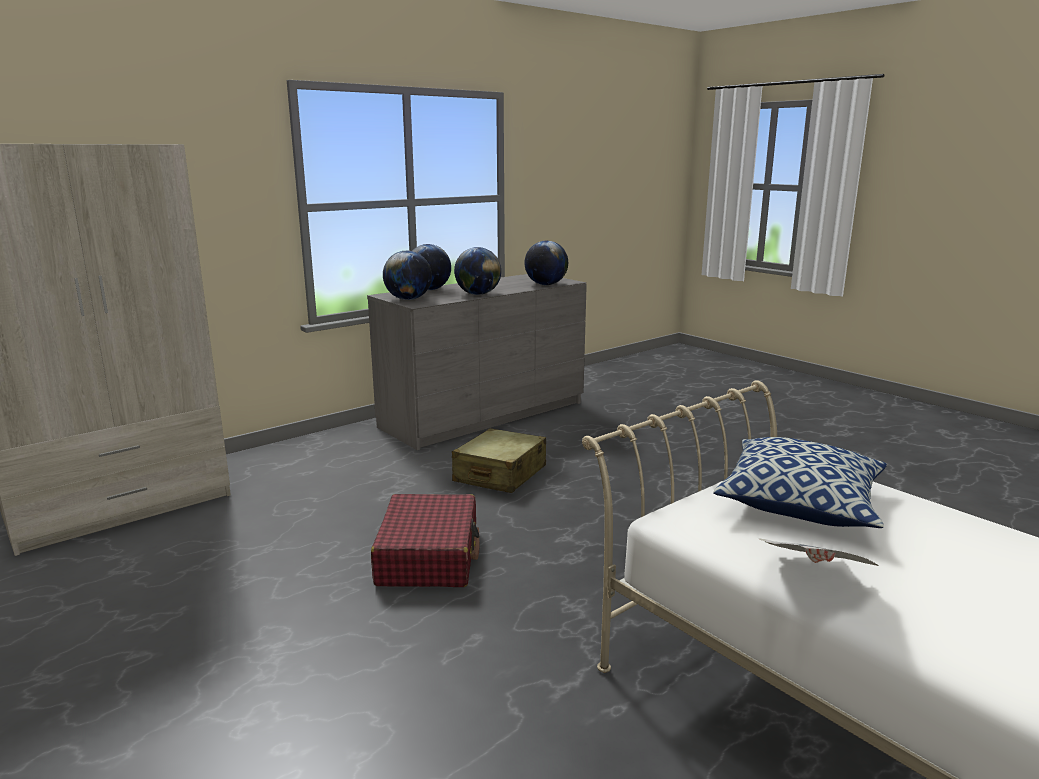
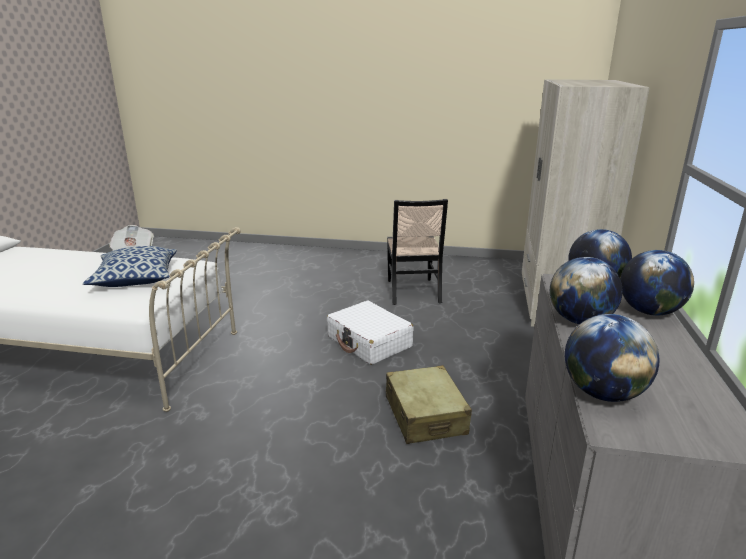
camera: 140 degrees right, 5 degrees up
red suitcase [371,494,479,587] -> white suitcase [327,300,414,365]
none -> chair [387,199,448,305]

